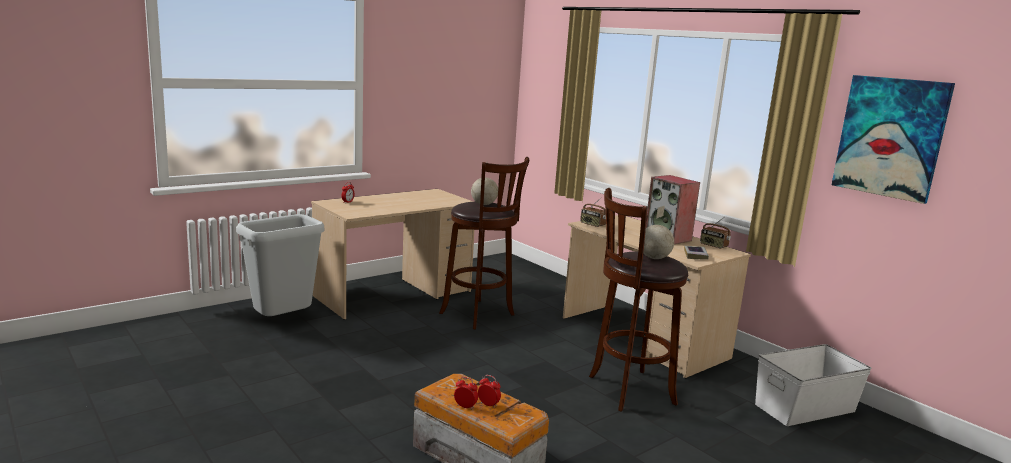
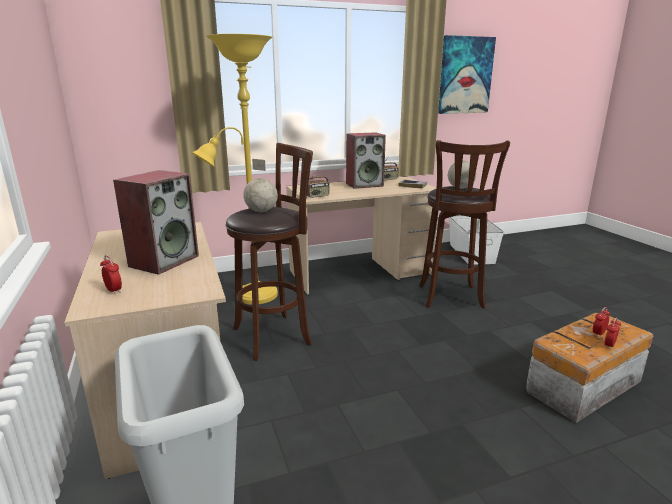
camera: 70 degrees left, 5 degrees up
none -> speaker [113,170,199,275]
none -> yellow floor lamp [192,34,278,305]

